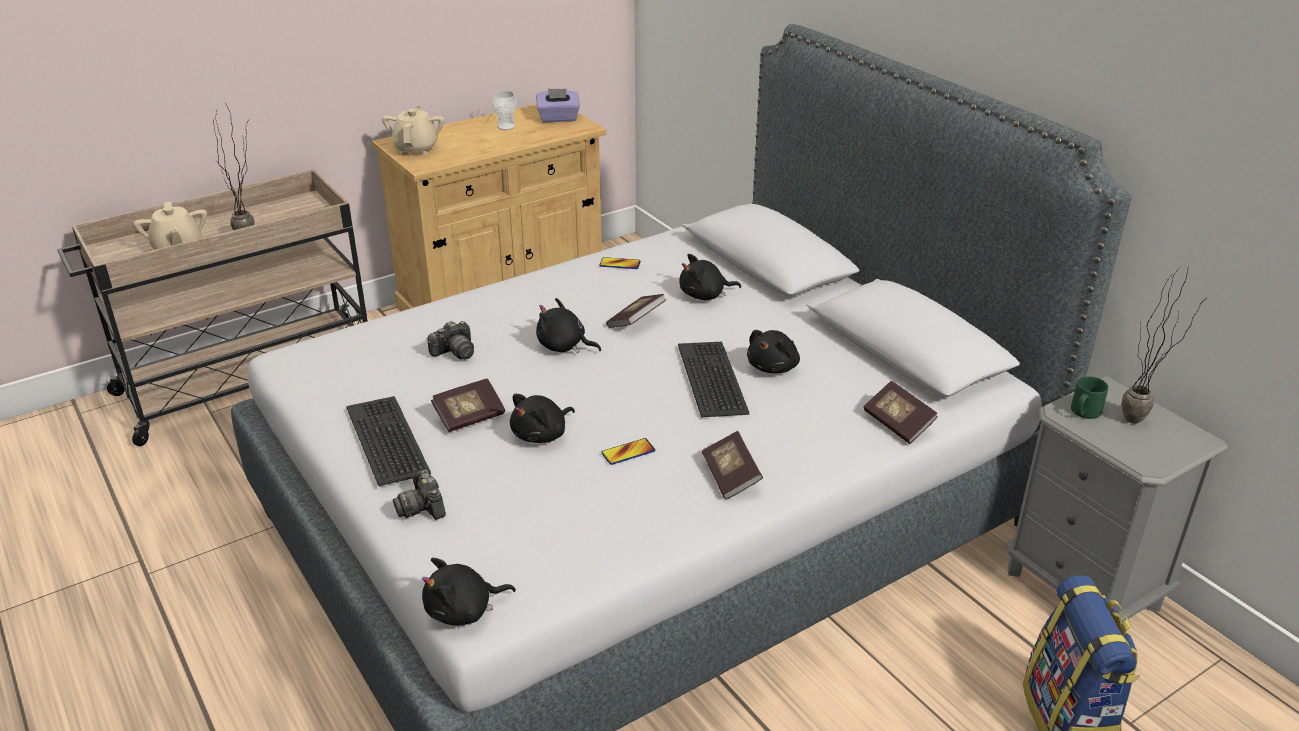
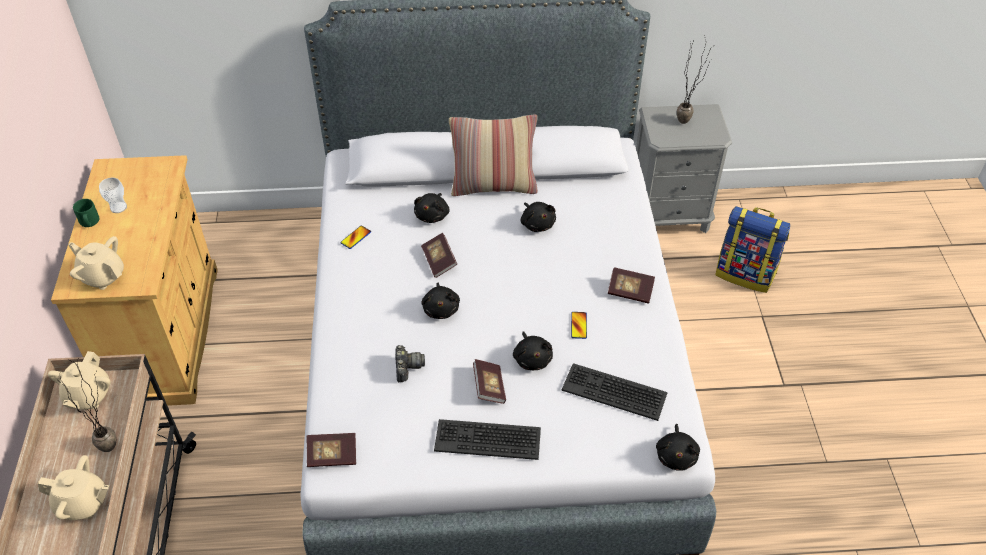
camera: 60 degrees left, 15 degrees up
camera [393,469,446,520] -> none
purple tissue box [536,89,580,123] -> none
black plush toy [536,298,601,353] -> black plush toy turned 60 degrees counterclockwise [421,283,460,319]
keyboard [678,342,749,417] -> keyboard moved to [562,363,667,421]
book [864,381,938,444] -> book moved to [307,433,356,467]
green mug [1071,376,1108,419] -> green mug moved to [73,199,99,227]
none -> beige teapot [48,351,111,410]
none -> pillow [449,114,538,196]

